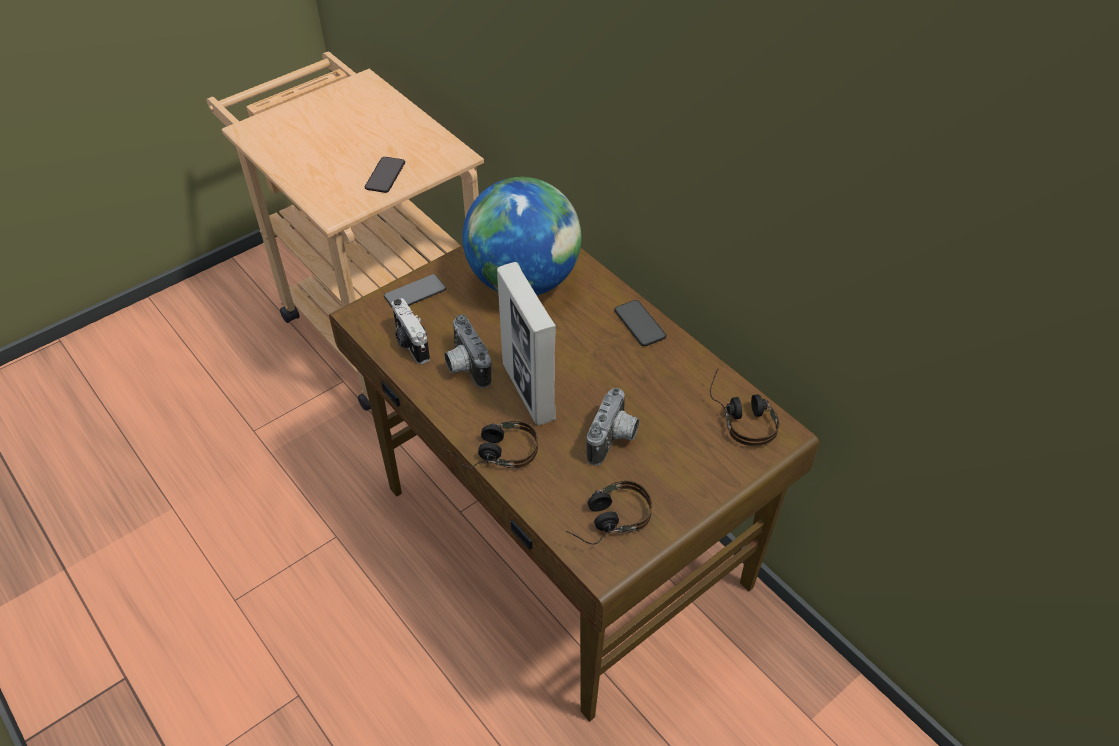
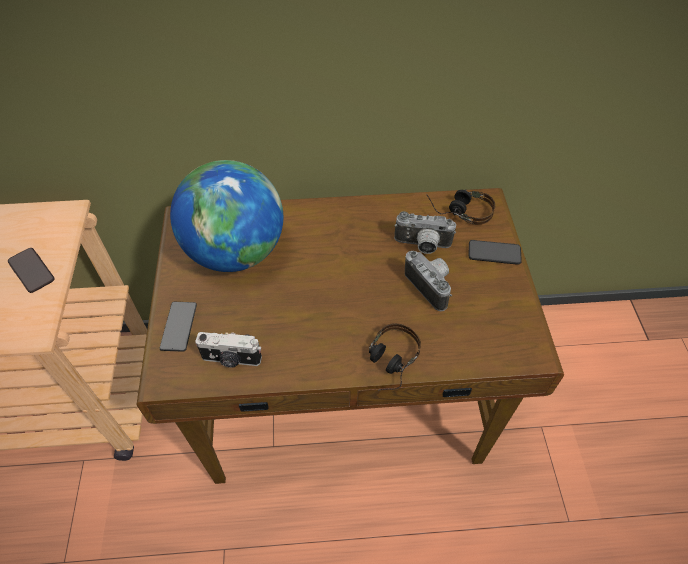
camera: 55 degrees left, 5 degrees up
camera [444,314,491,388] -> camera moved to [394,211,456,254]
picture frame [497,262,556,425] -> none
headphones [566,480,652,545] -> none
phone [614,300,666,346] -> phone moved to [469,240,522,265]

